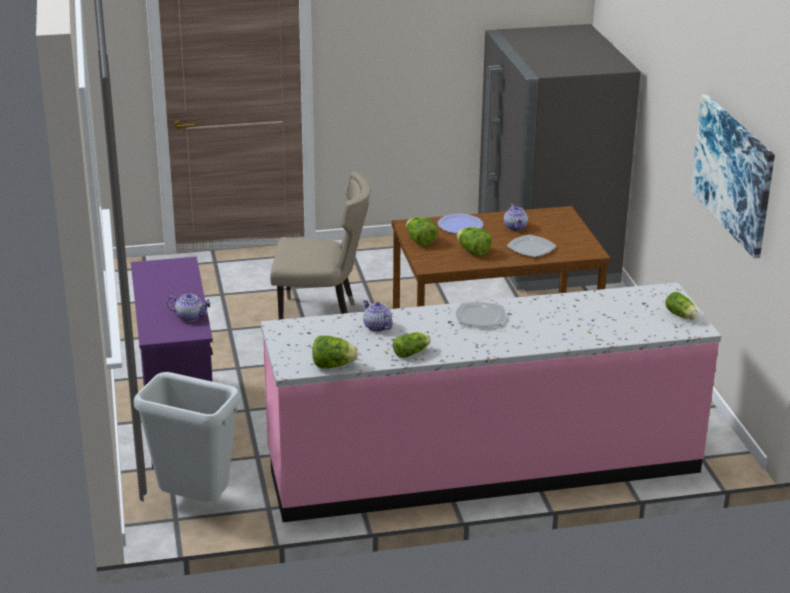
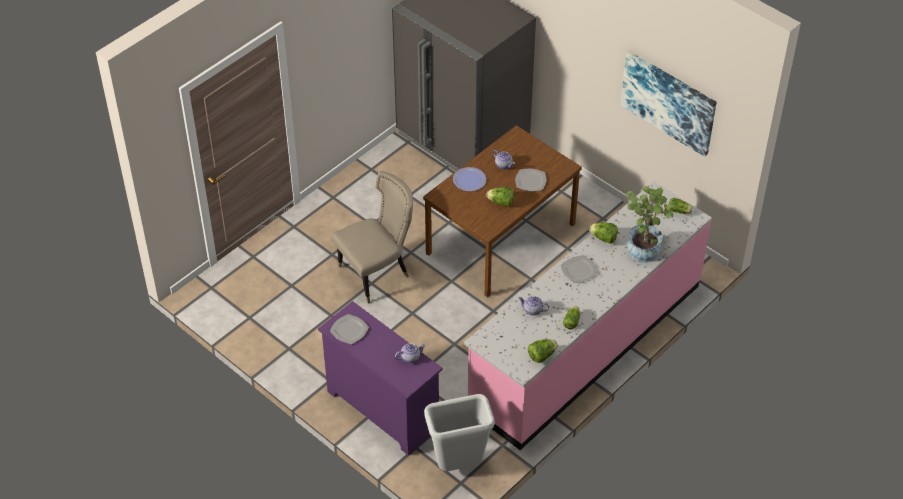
camera: 35 degrees left, 20 degrees up
lettuce [406,217,438,246] -> lettuce moved to [589,222,618,244]
none -> plate [330,314,369,344]
none -> potted plant [626,186,675,263]

